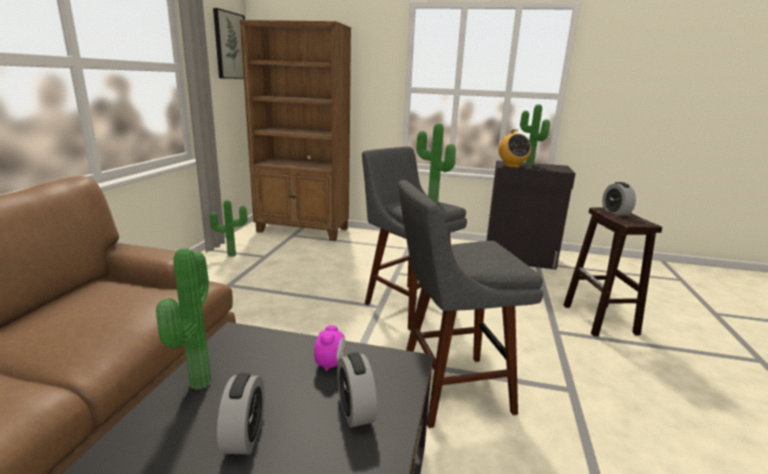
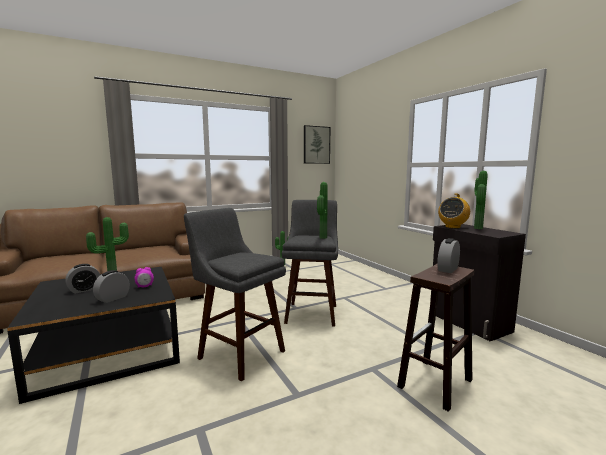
camera: 50 degrees right, 10 degrees down
brown bookcase [240,20,351,241] -> none

